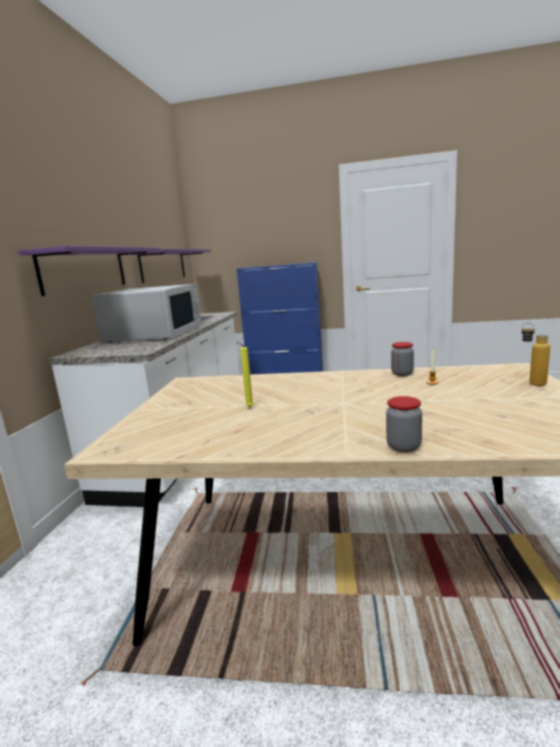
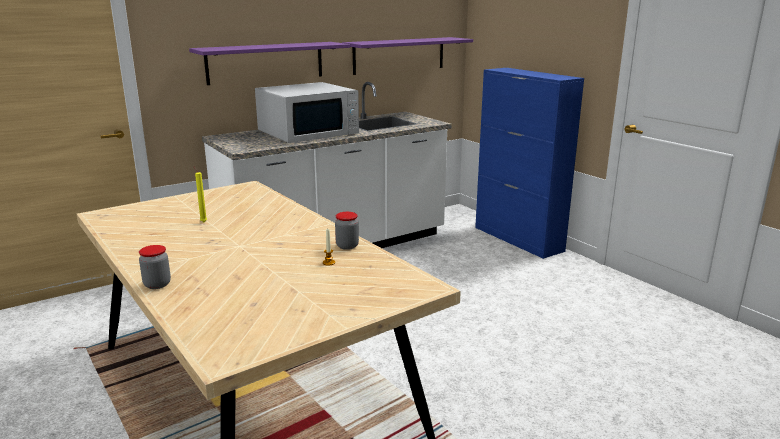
camera: 45 degrees right, 5 degrees up
bottle [522,323,550,386] -> none

